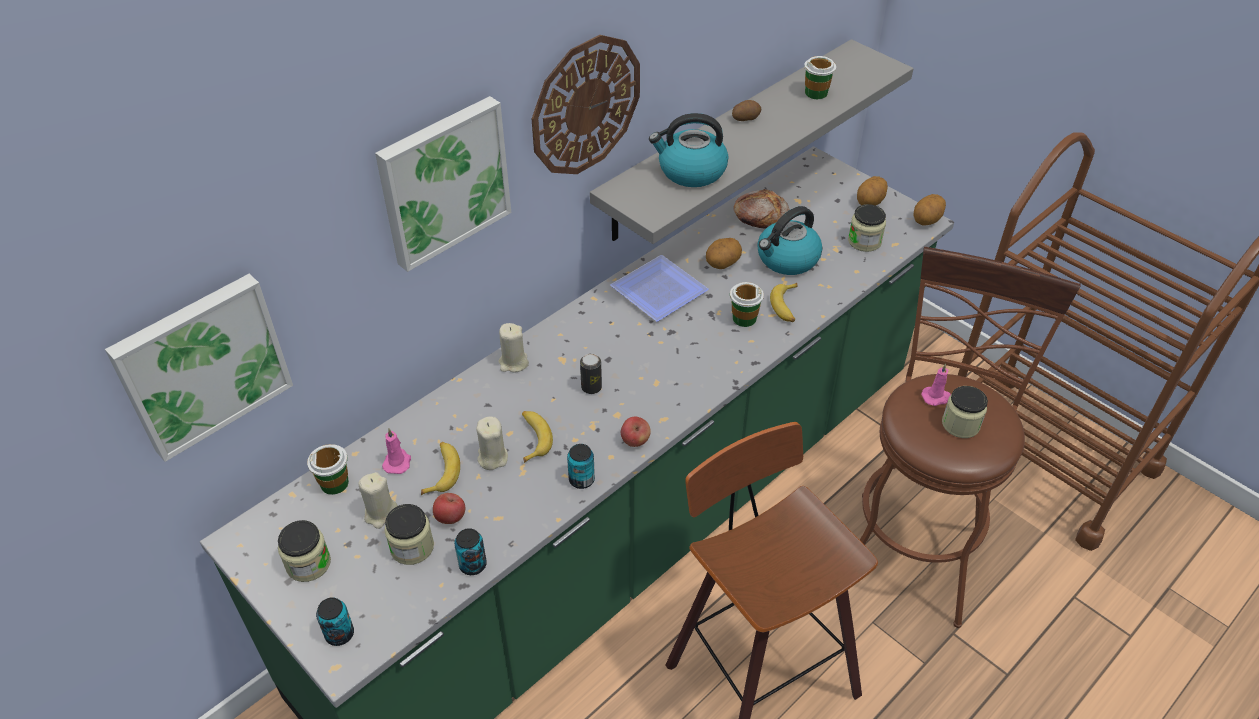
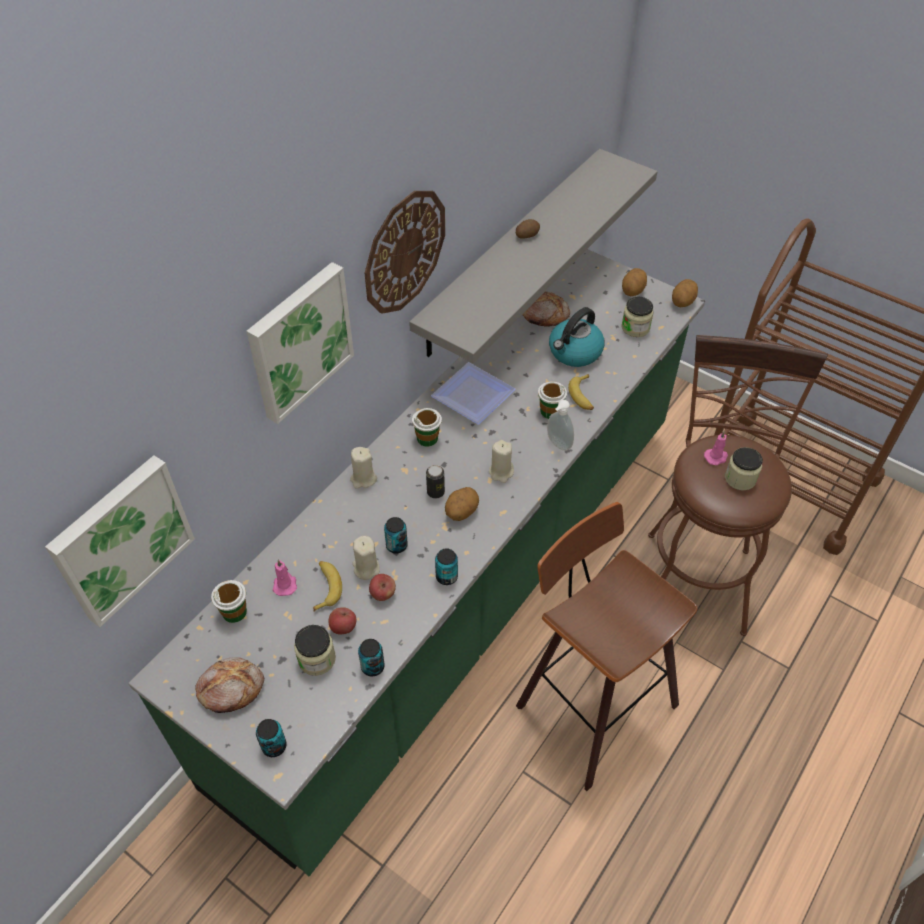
camera: 10 degrees left, 5 degrees up
jar [278,520,331,582] -> bread [195,657,264,713]
beige candle [358,472,398,529] -> beige candle moved to [489,440,514,483]
banana [522,411,553,463] -> can [384,517,408,553]
apple [621,416,651,447] -> apple moved to [369,574,396,601]
kettle [649,113,728,187] -> none
potato [706,238,742,269] -> potato moved to [445,487,479,521]
cup [804,56,836,99] -> cup moved to [412,408,442,447]
none -> soap dispenser [547,400,574,451]

